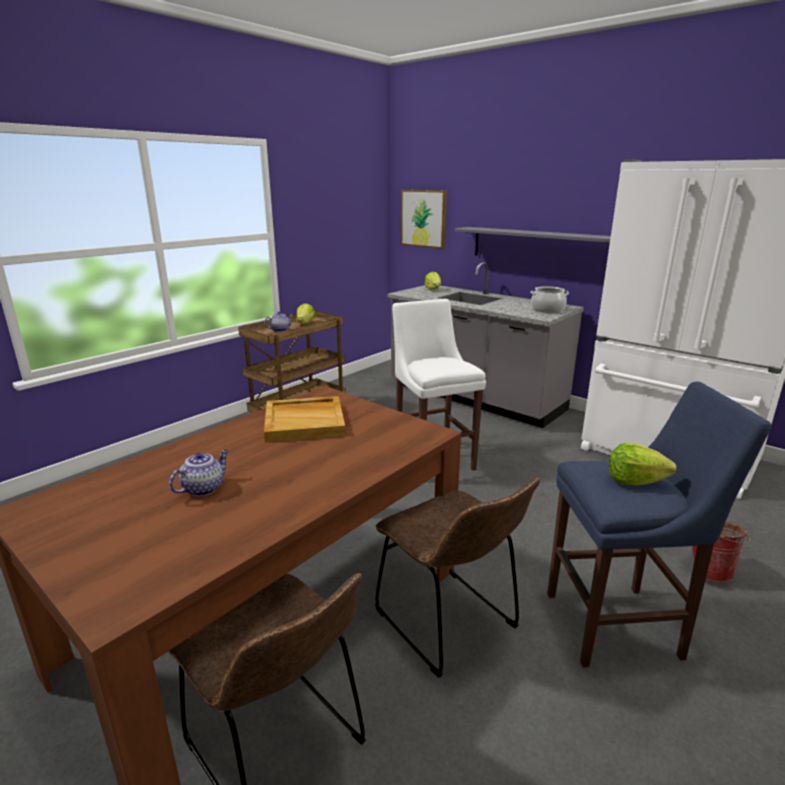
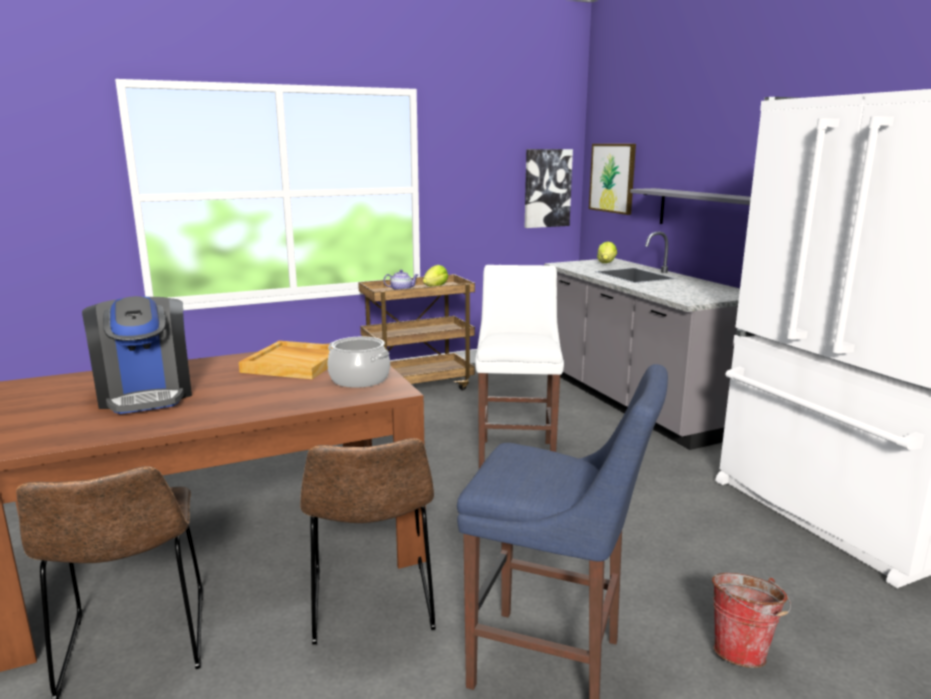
camera: 25 degrees right, 5 degrees down
teapot [169,450,229,496] -> coffee machine [82,296,192,414]
cooking pot [530,286,569,313] -> cooking pot moved to [327,337,390,388]
lettuce [609,443,677,485] -> none
none -> picture [525,149,573,228]

